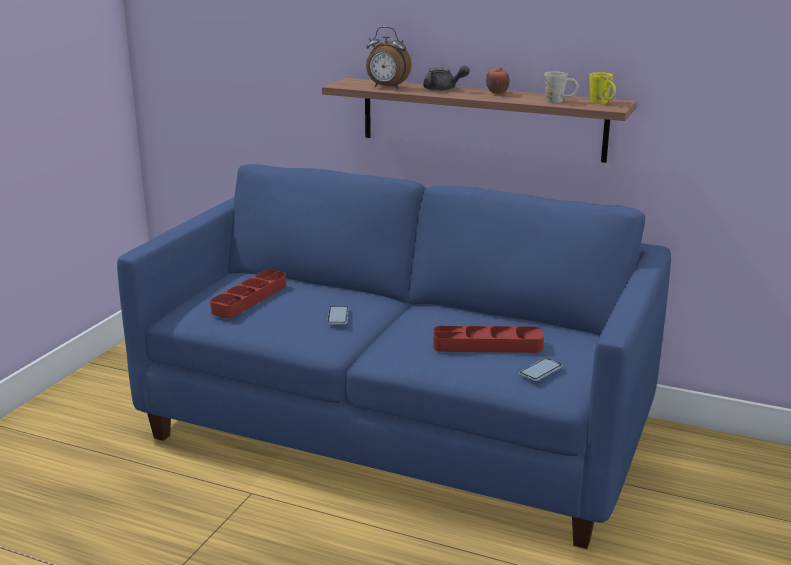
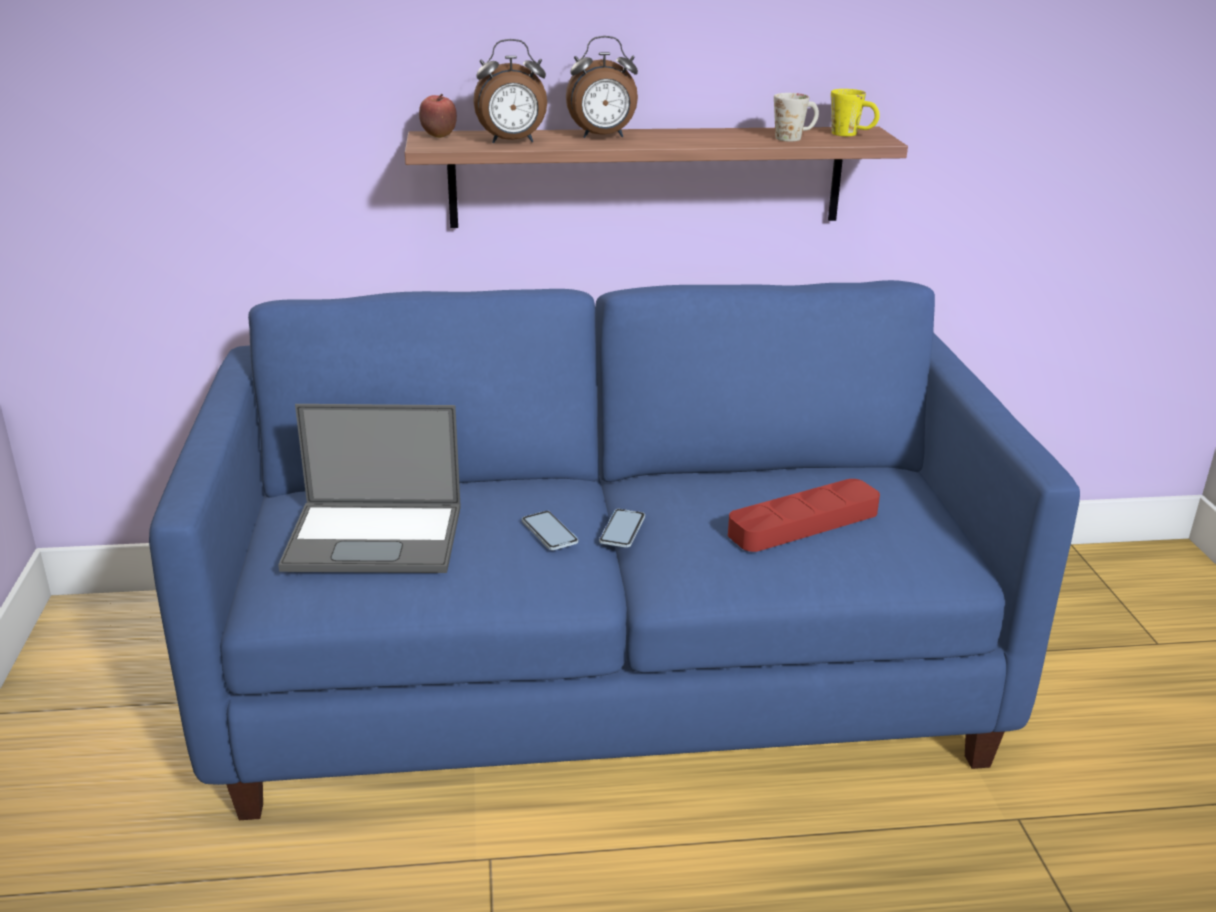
camera: 30 degrees left, 5 degrees up
red tray [210,269,286,318] -> laptop [278,404,461,573]
grey teapot [423,66,470,91] -> alarm clock [566,36,638,138]
apple [486,67,510,95] -> apple moved to [419,94,457,138]
phone [519,358,562,381] -> phone moved to [599,509,645,548]

